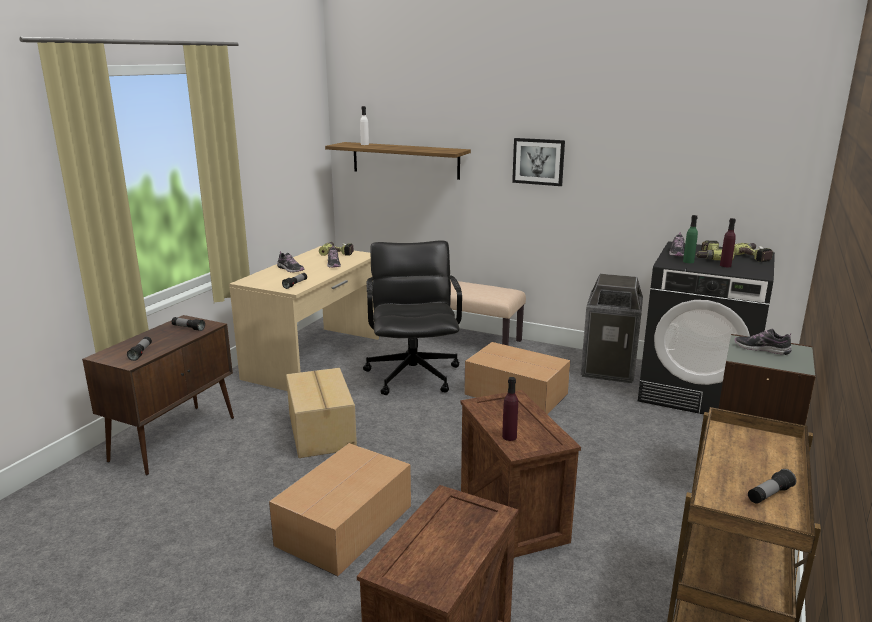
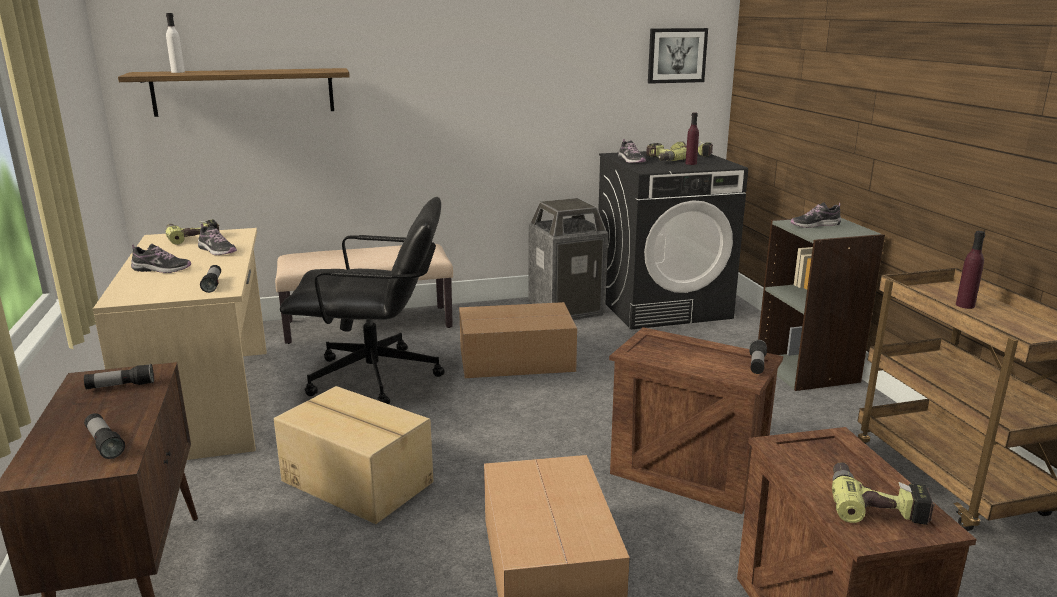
camera: 40 degrees left, 0 degrees up
black office chair [363,241,462,395] -> black office chair turned 135 degrees clockwise [280,197,445,404]
purple bottle [502,377,518,441] -> purple bottle moved to [956,231,985,309]
picture [512,138,565,186] -> picture moved to [648,28,708,84]
green bottle [683,215,698,263] -> none
flashlight [748,469,796,504] -> flashlight moved to [749,340,767,374]
none -> power drill [832,462,935,525]

